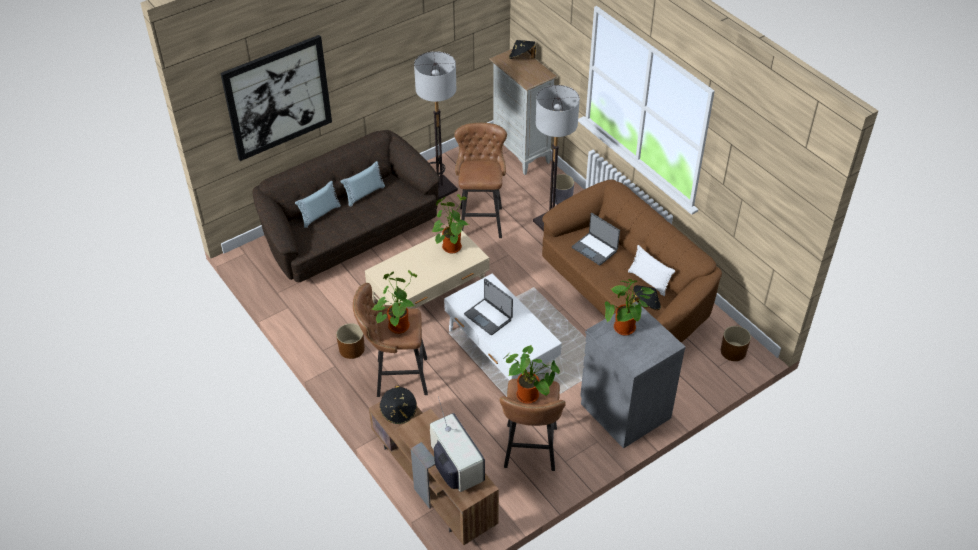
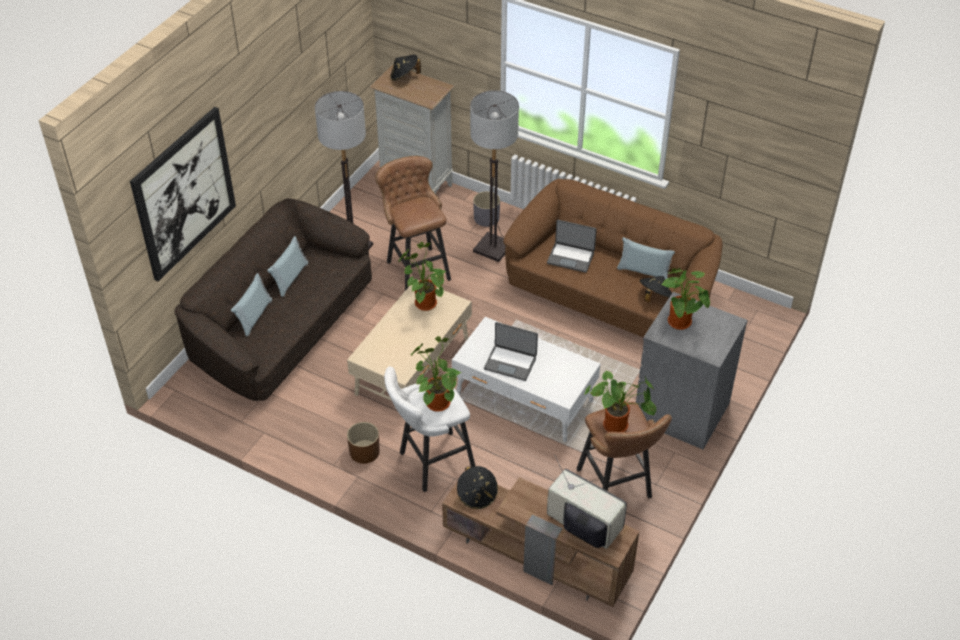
camera: 25 degrees left, 0 degrees up
brown stool [353,283,428,397] -> white stool [384,366,475,492]
white pillow [628,245,675,296] -> blue pillow [617,237,675,280]
brown planter [721,326,751,361] -> none

